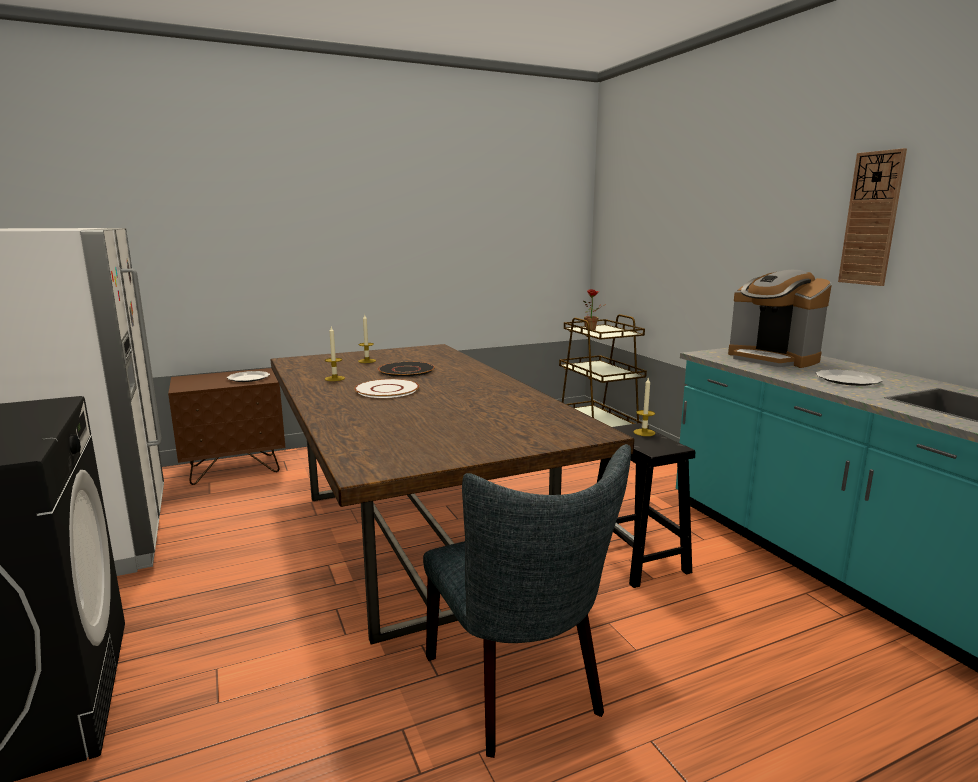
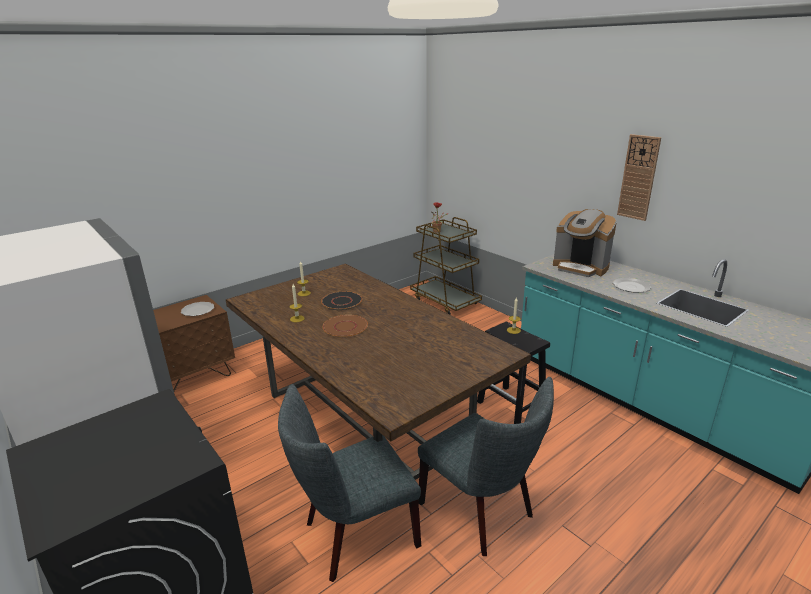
camera: 15 degrees left, 10 degrees up
white plate [354,379,419,398] -> brown plate [323,315,368,337]
none -> grey chair [278,384,421,582]

